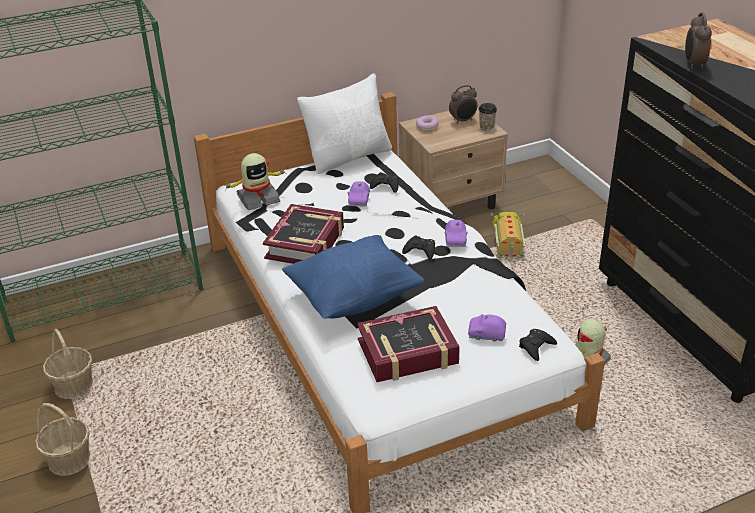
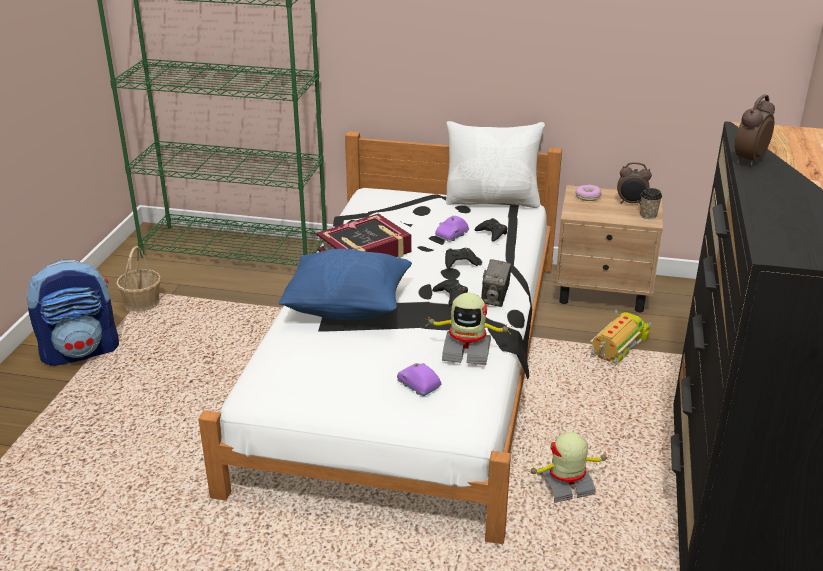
camera: 35 degrees right, 5 degrees down
basket [35,403,90,476] -> backpack [26,259,119,366]
toy robot [225,153,287,210] -> toy robot moved to [425,293,512,365]
book [357,306,460,382] -> none
purple toy car [444,220,468,247] -> camera [481,259,512,307]
black game controller [519,329,557,361] -> black game controller moved to [445,248,479,269]

